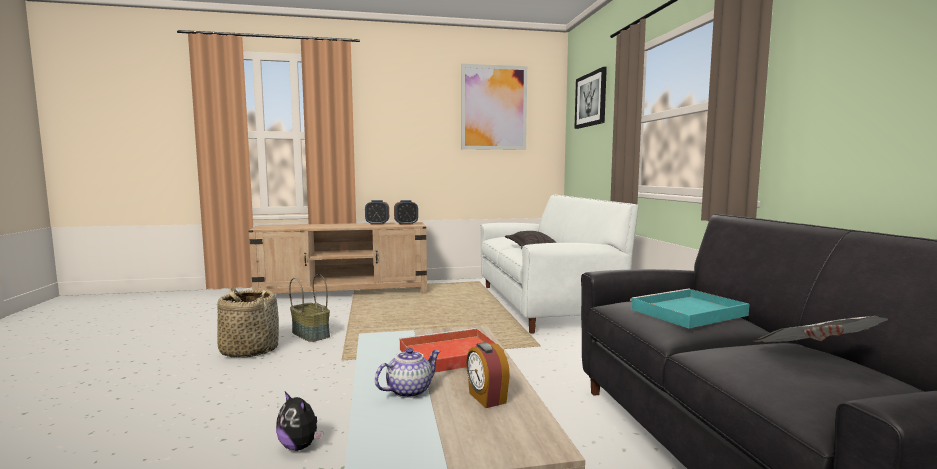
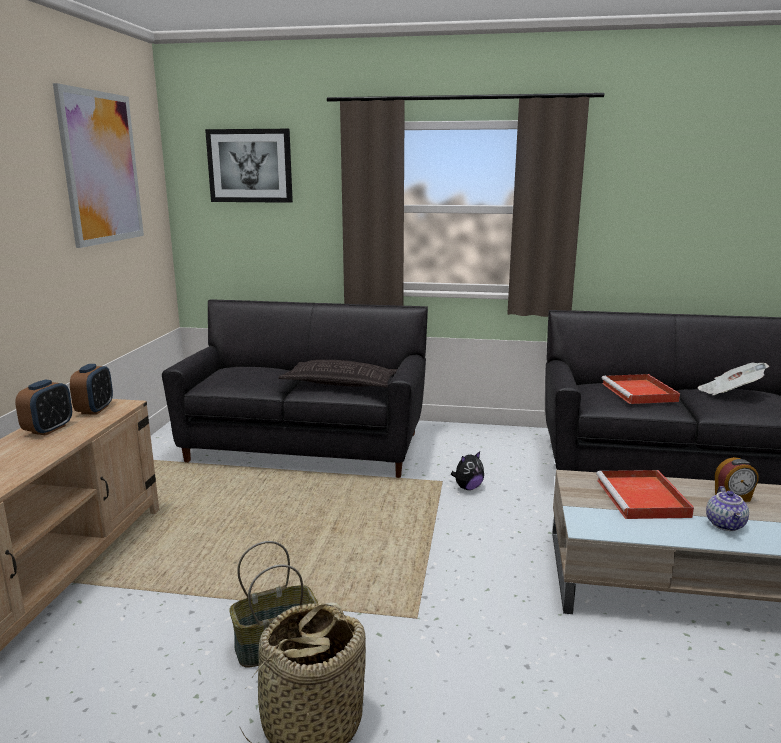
camera: 70 degrees left, 10 degrees up
plush toy [276,392,323,451] -> plush toy moved to [451,451,484,490]
teapot [375,348,441,398] -> teapot turned 150 degrees counterclockwise [706,486,749,531]
white sofa [480,195,639,334] -> black sofa [162,299,428,478]
turquoise tray [630,289,749,329] -> red tray [601,374,680,404]

